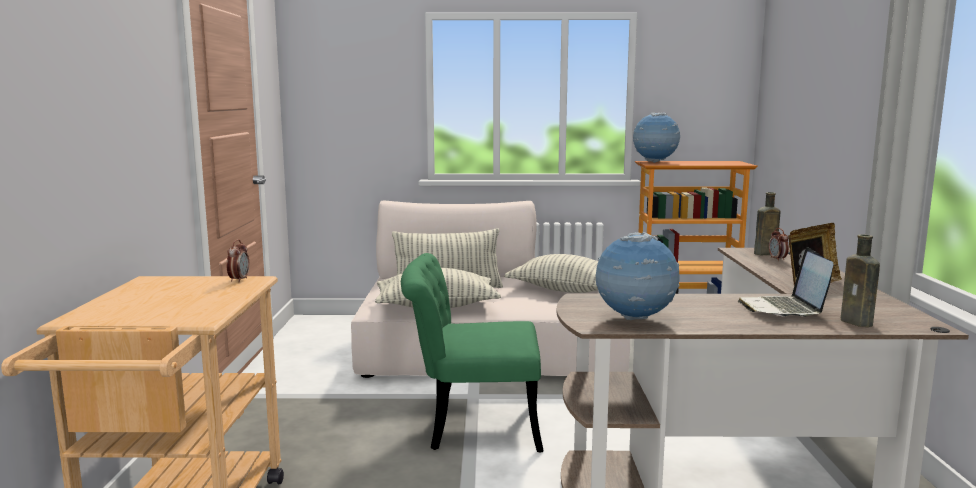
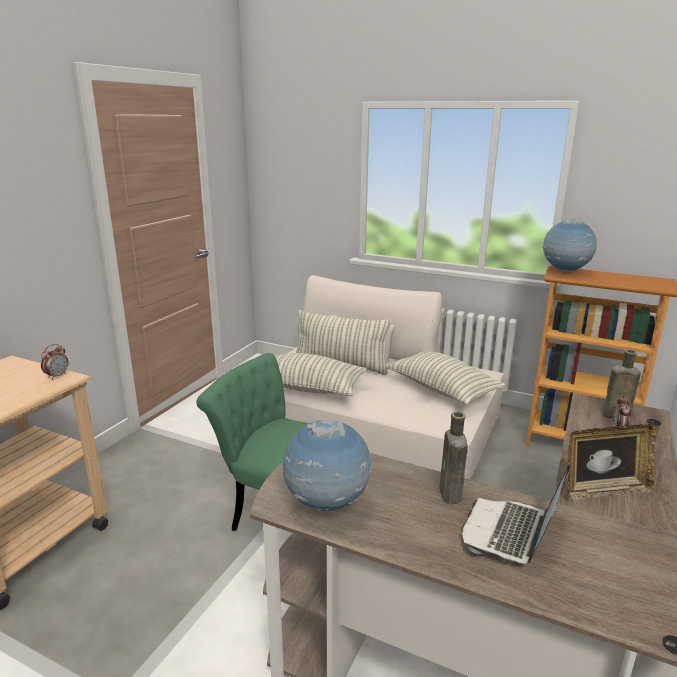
camera: 25 degrees right, 10 degrees up
brown bottle [841,234,880,327] -> brown bottle moved to [439,412,468,504]

